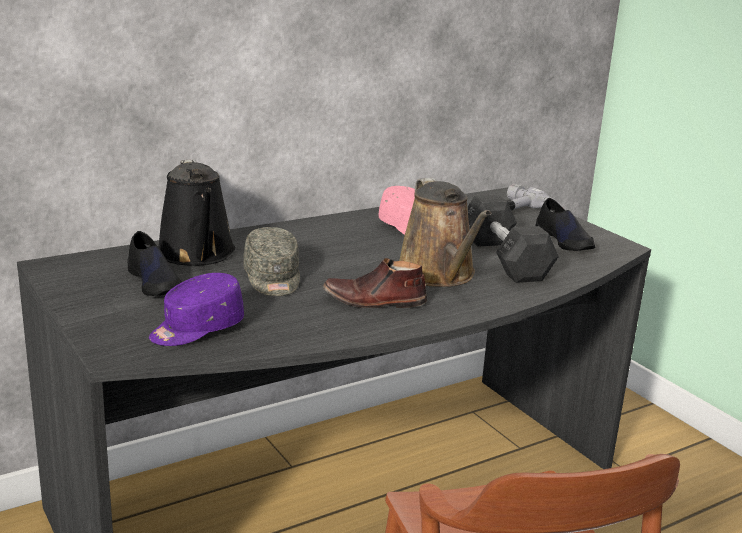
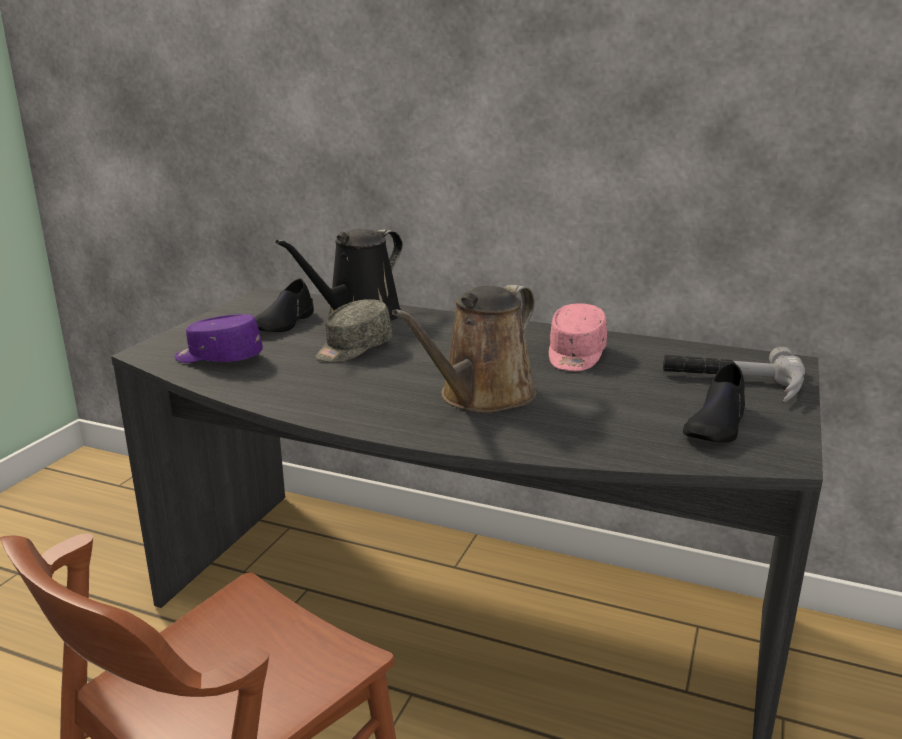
camera: 55 degrees right, 0 degrees up
brown shoe [323,258,427,308] -> none
grey dumbbell [467,195,559,283] -> none

